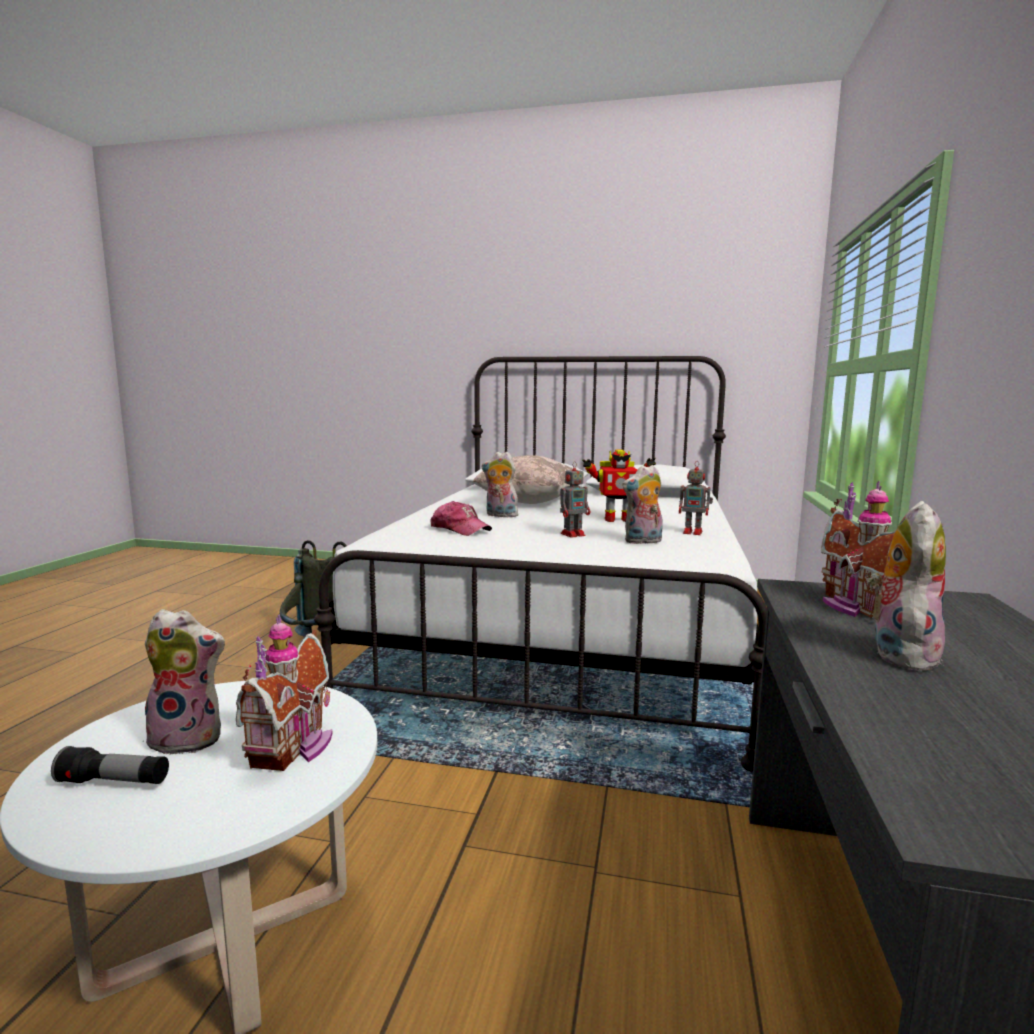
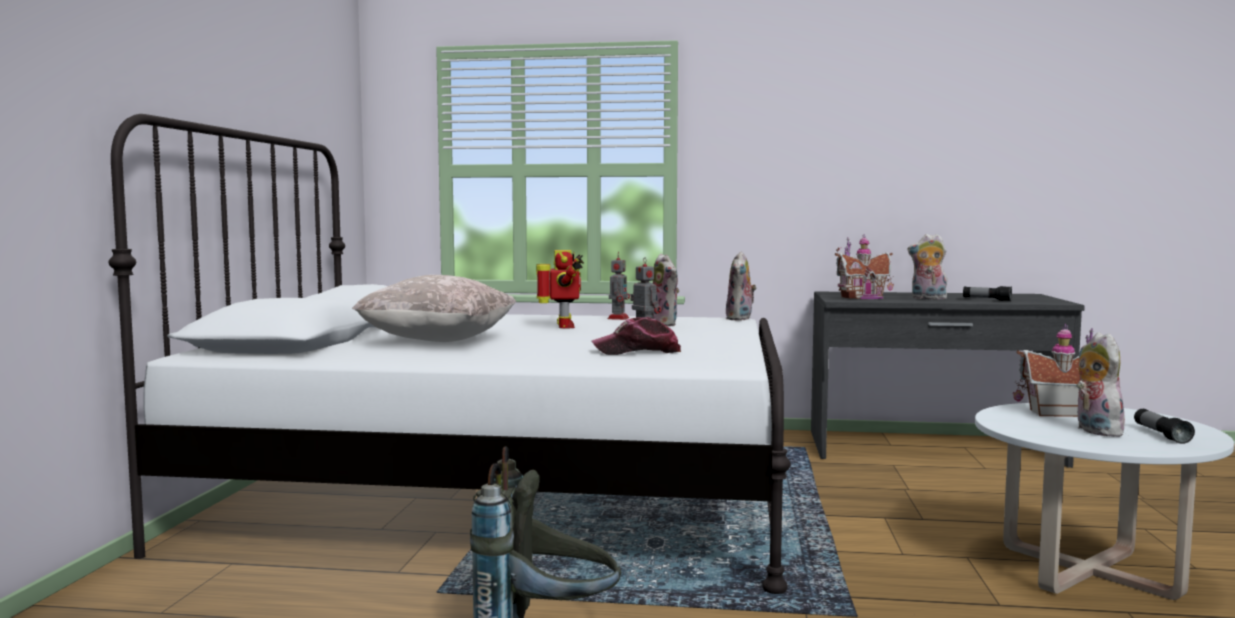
camera: 95 degrees left, 5 degrees down
cap [431,501,492,536] -> cap turned 135 degrees counterclockwise [592,317,681,355]
plush toy [482,452,518,517] -> plush toy moved to [726,252,757,321]
none -> flashlight [963,286,1012,301]

